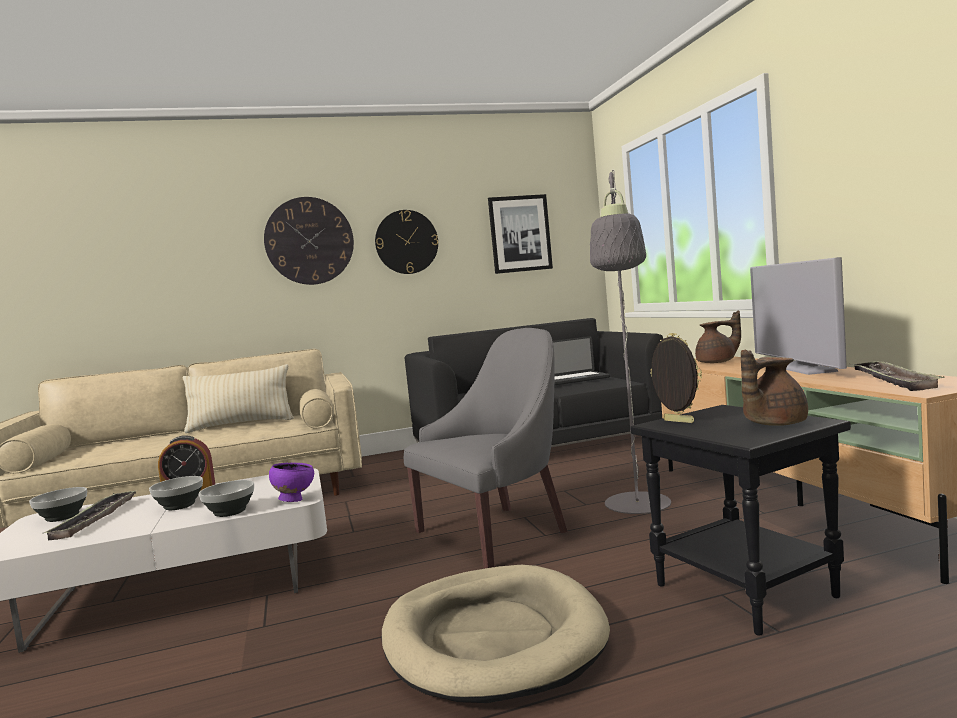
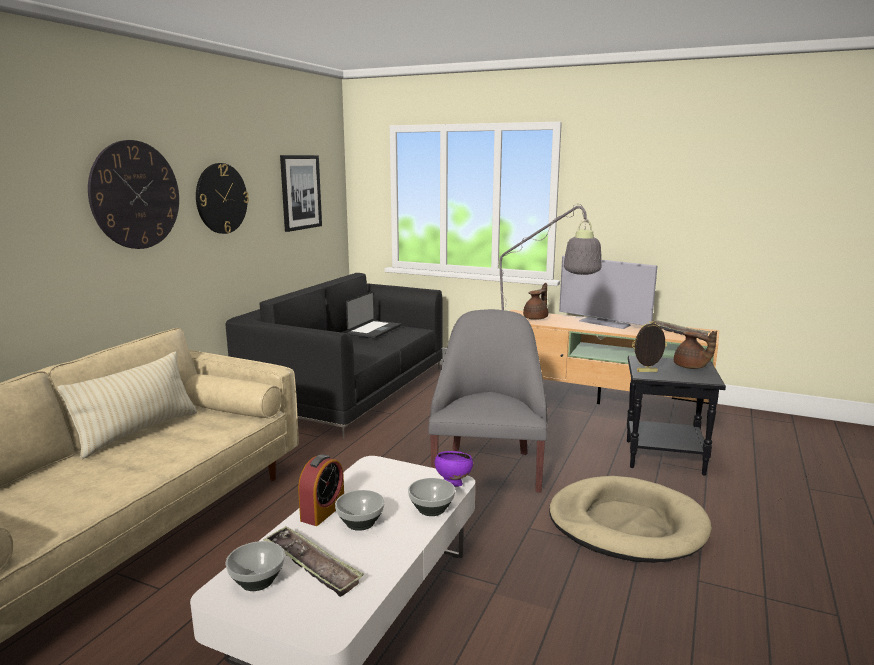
camera: 50 degrees left, 10 degrees up
brown teapot [741,349,808,426] -> brown teapot turned 45 degrees counterclockwise [674,331,717,369]

